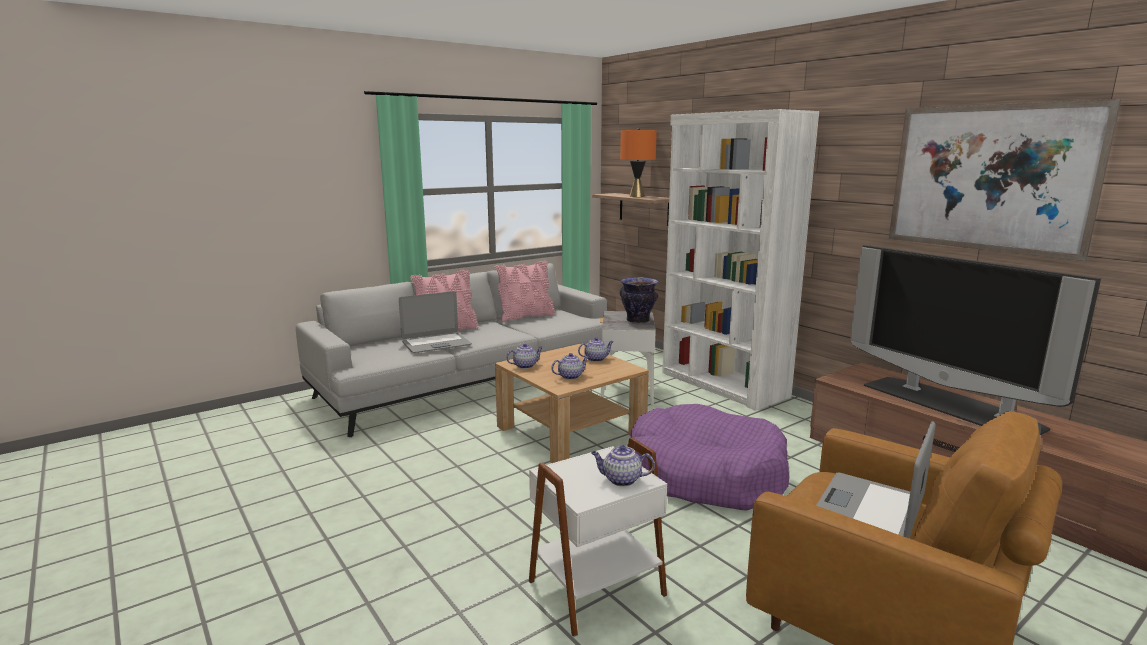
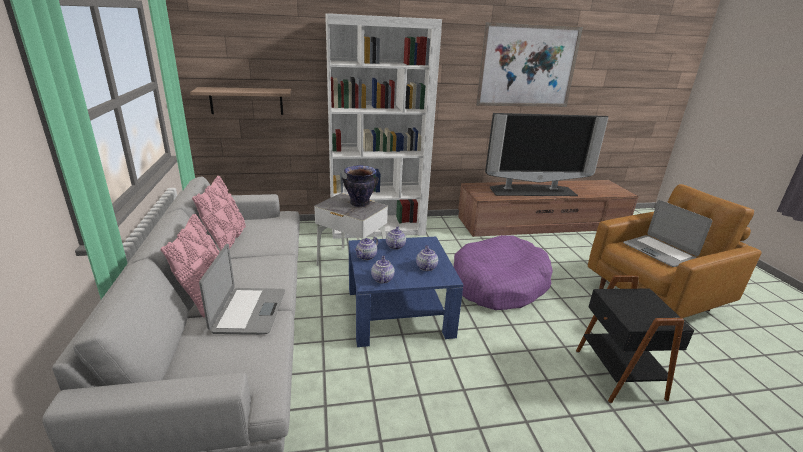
camera: 65 degrees left, 10 degrees up
brown coffee table [495,344,649,463] -> blue coffee table [349,237,464,347]
white side table [529,438,667,637] -> black side table [576,275,694,403]
teapot [591,445,655,487] -> teapot moved to [355,237,378,260]
orange table lamp [620,128,657,197] -> none

